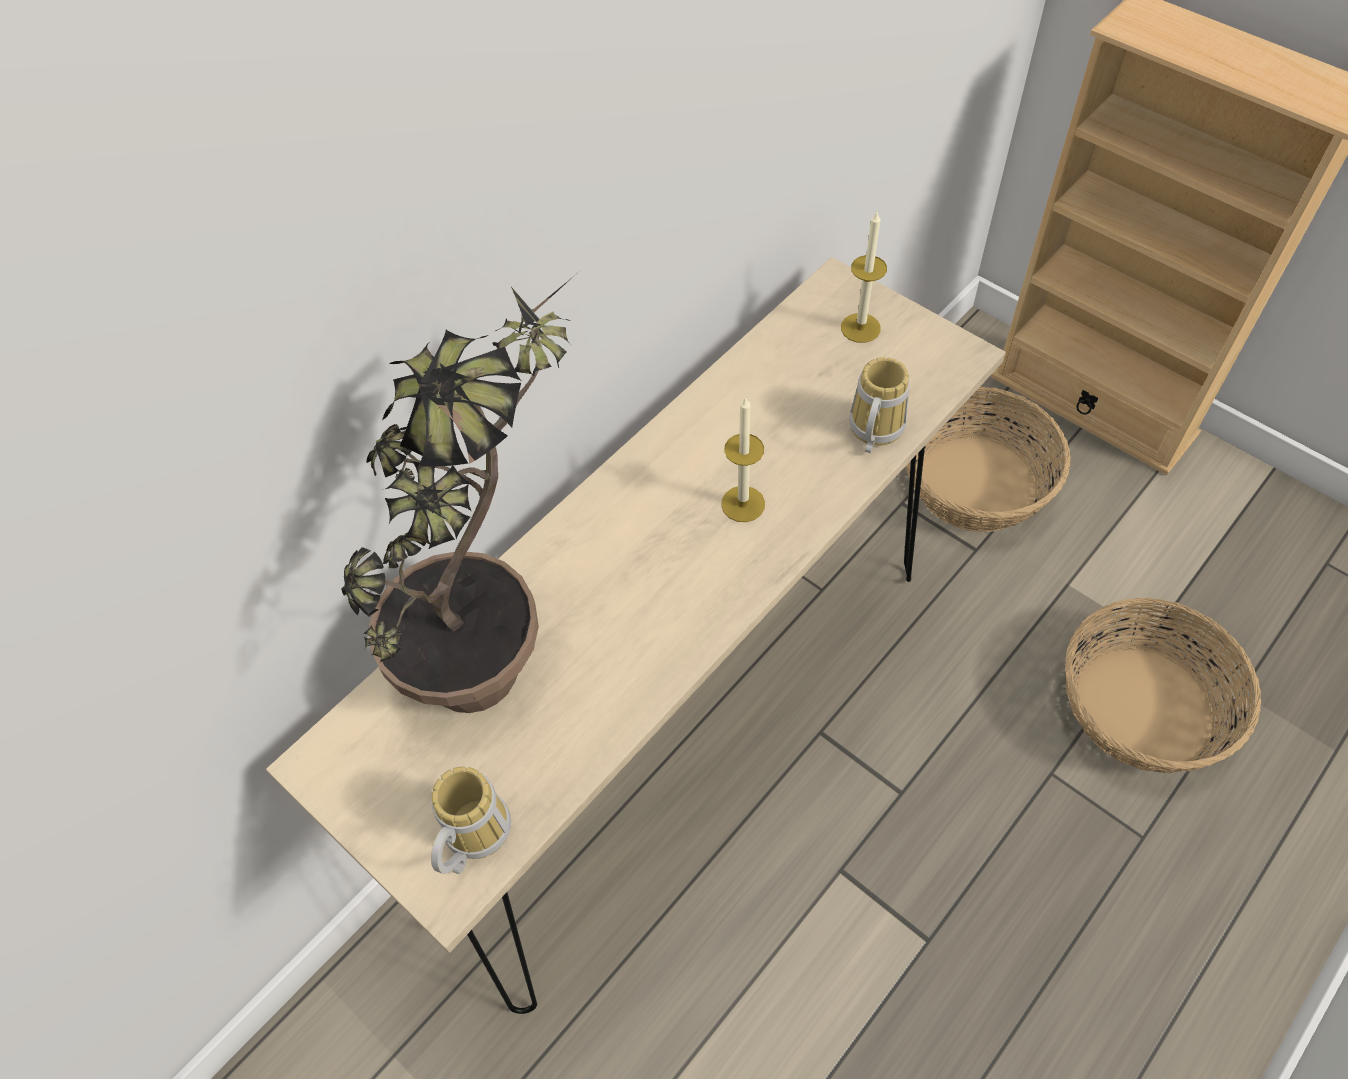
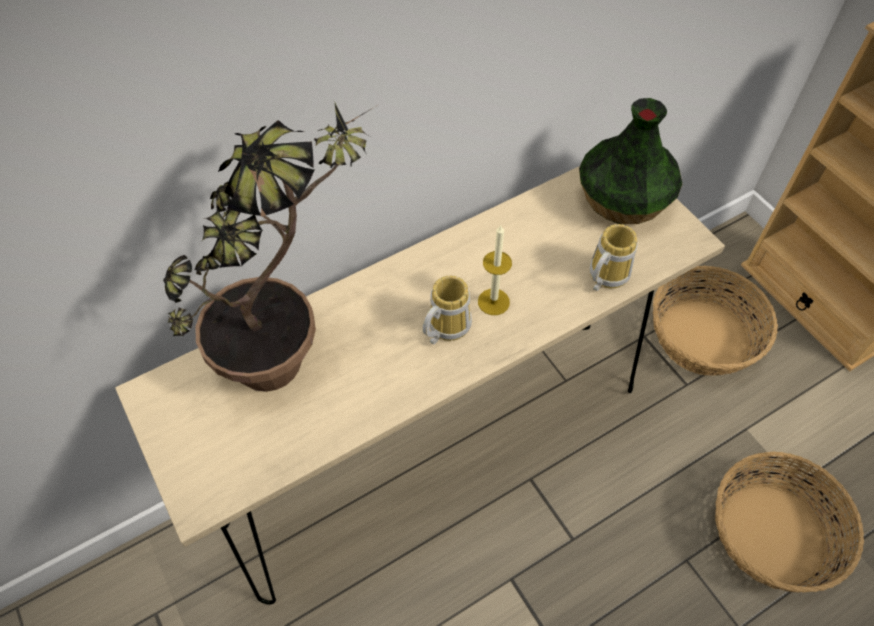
camera: 15 degrees right, 0 degrees up
mug [431,766,511,874] -> mug moved to [423,275,472,345]
candle [841,212,887,343] -> vase [579,98,682,224]

